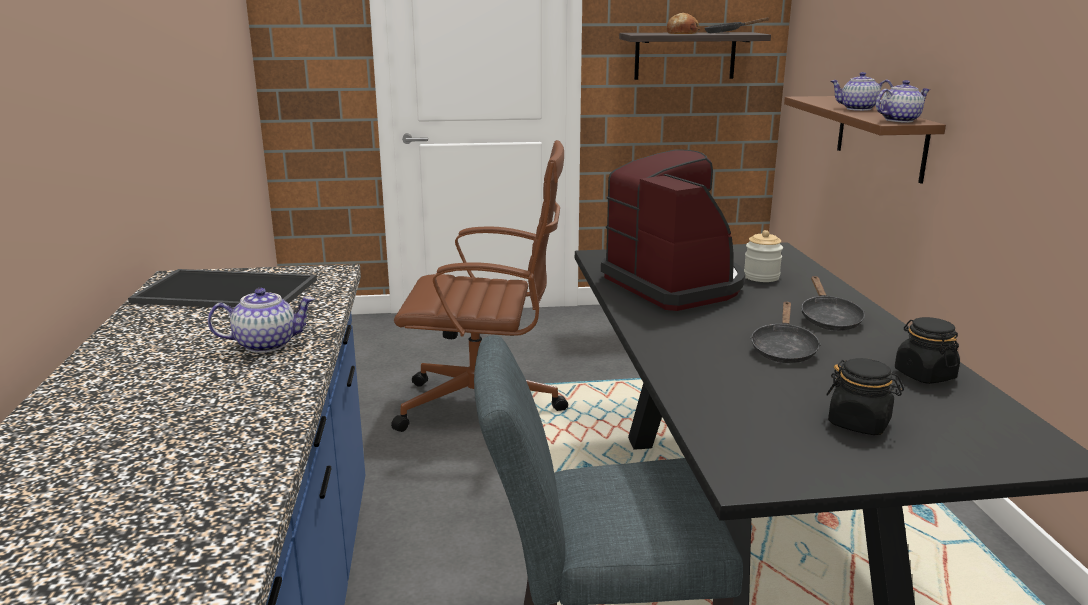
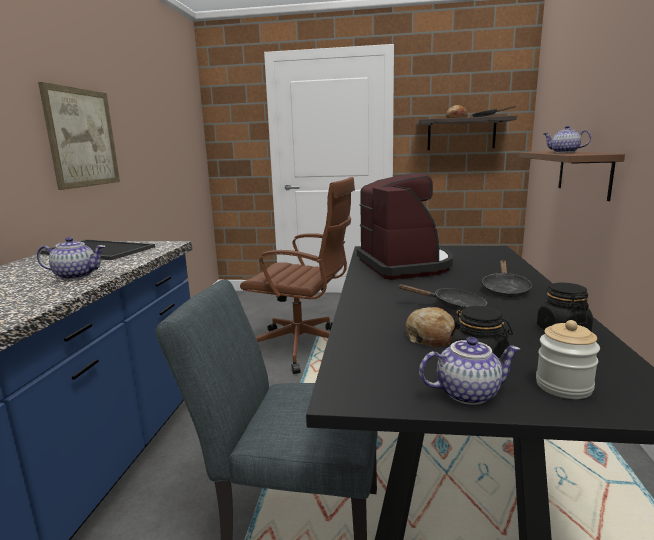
camera: 15 degrees right, 5 degrees down
jar [744,230,783,282] -> jar moved to [536,320,600,399]
black frying pan [750,301,821,363] -> black frying pan turned 105 degrees counterclockwise [397,284,487,311]
teapot [876,80,930,122] -> teapot moved to [419,337,520,405]
none -> picture [38,82,120,190]
none -> bread [405,307,457,348]

